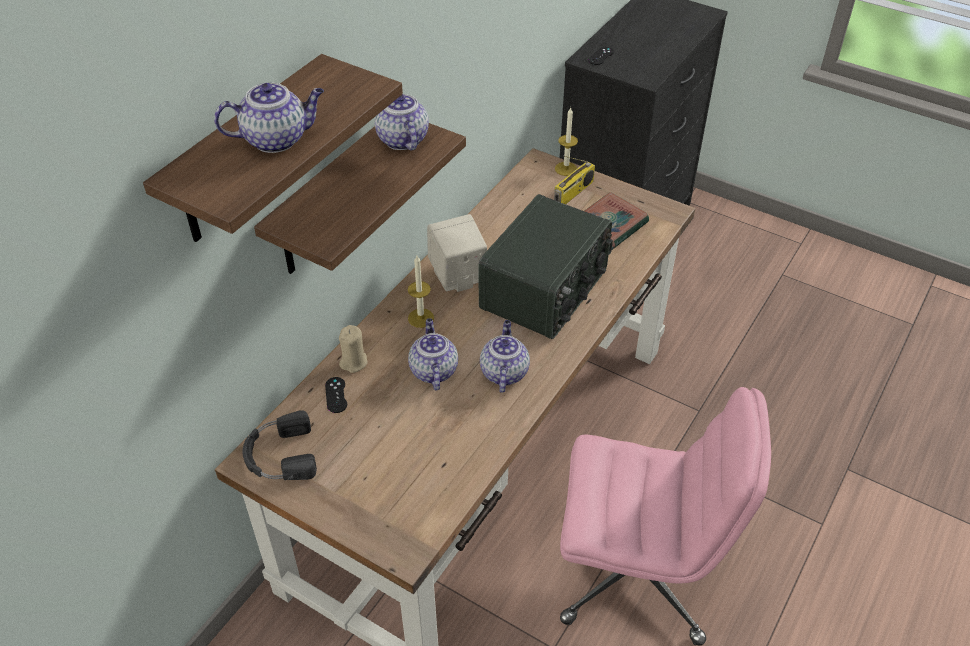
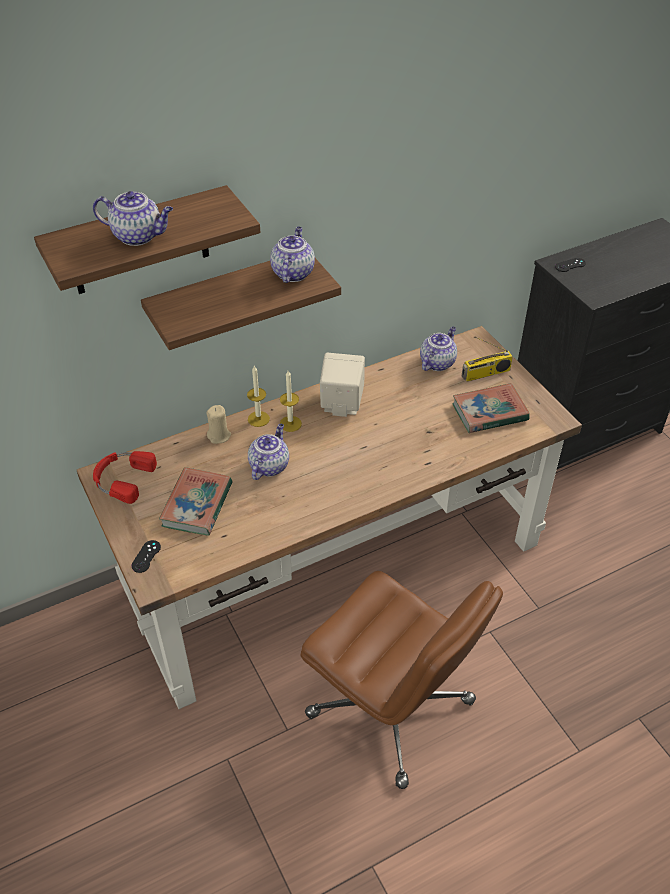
camera: 30 degrees right, 0 degrees up
black headphones [242,410,317,480] -> red headphones [93,451,157,504]
black game controller [325,377,347,413] -> black game controller moved to [131,540,161,573]
radio [478,194,613,339] -> none
teapot [480,320,530,393] -> teapot moved to [420,326,457,371]
candle [555,107,578,176] -> candle moved to [247,366,270,427]
pink office chair [560,387,771,646] -> brown office chair [300,571,503,789]
none -> book [159,467,232,536]

